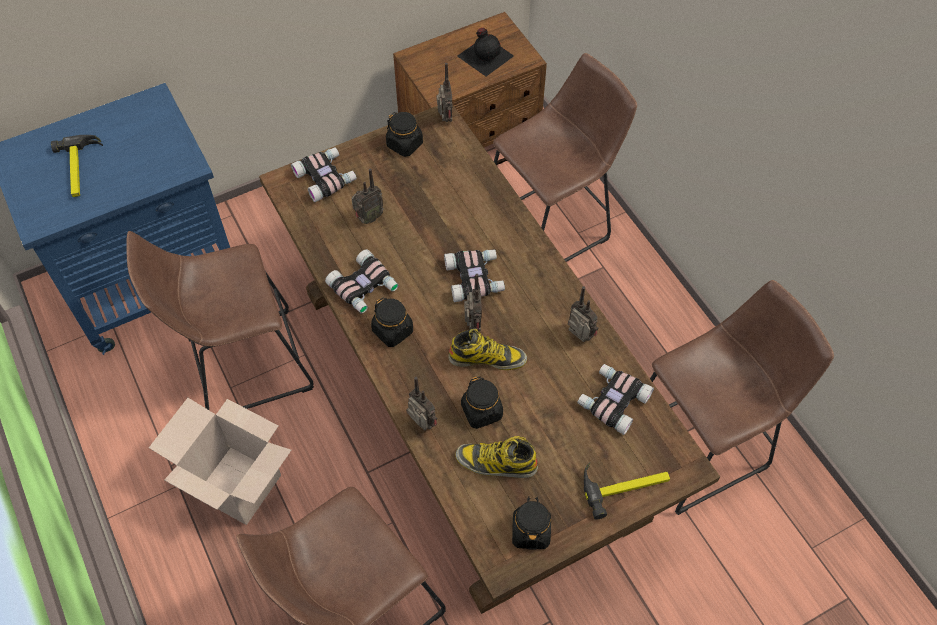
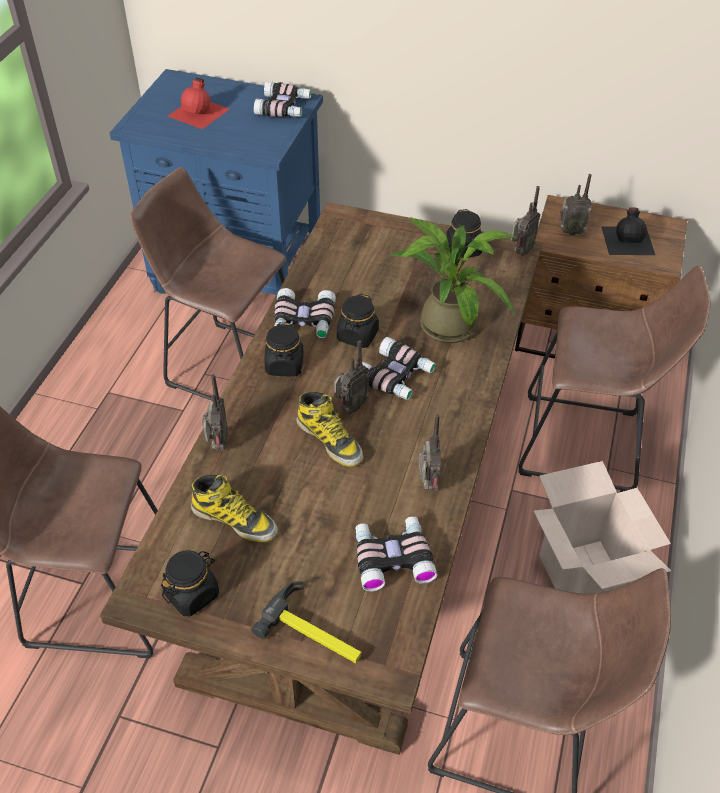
camera: 45 degrees right, 10 degrees down
hammer [51,135,103,197] -> red bottle [168,78,229,129]
cardboard box [149,398,291,525] -> cardboard box moved to [533,461,671,594]
binoculars [291,147,357,202] -> binoculars moved to [254,81,311,117]
radio [351,168,384,224] -> radio moved to [558,174,592,236]
boot [455,436,538,478] -> boot turned 150 degrees clockwise [191,475,278,542]
black jar [461,377,503,429] -> black jar moved to [337,294,379,348]
none -> potted plant [391,217,517,343]

